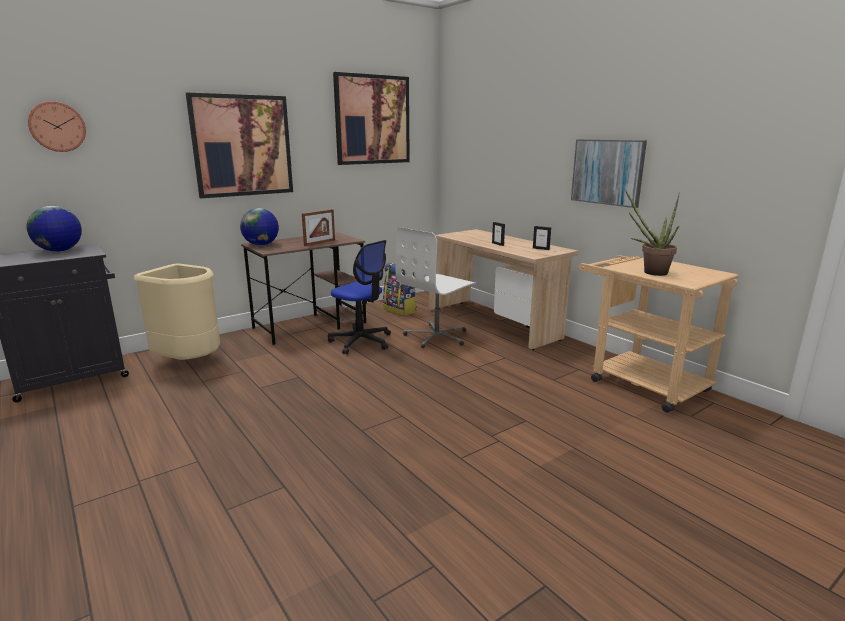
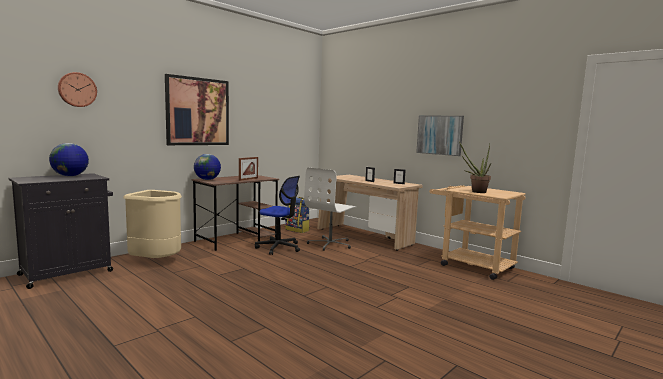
camera: 10 degrees left, 10 degrees down
picture [333,72,410,165] -> none

